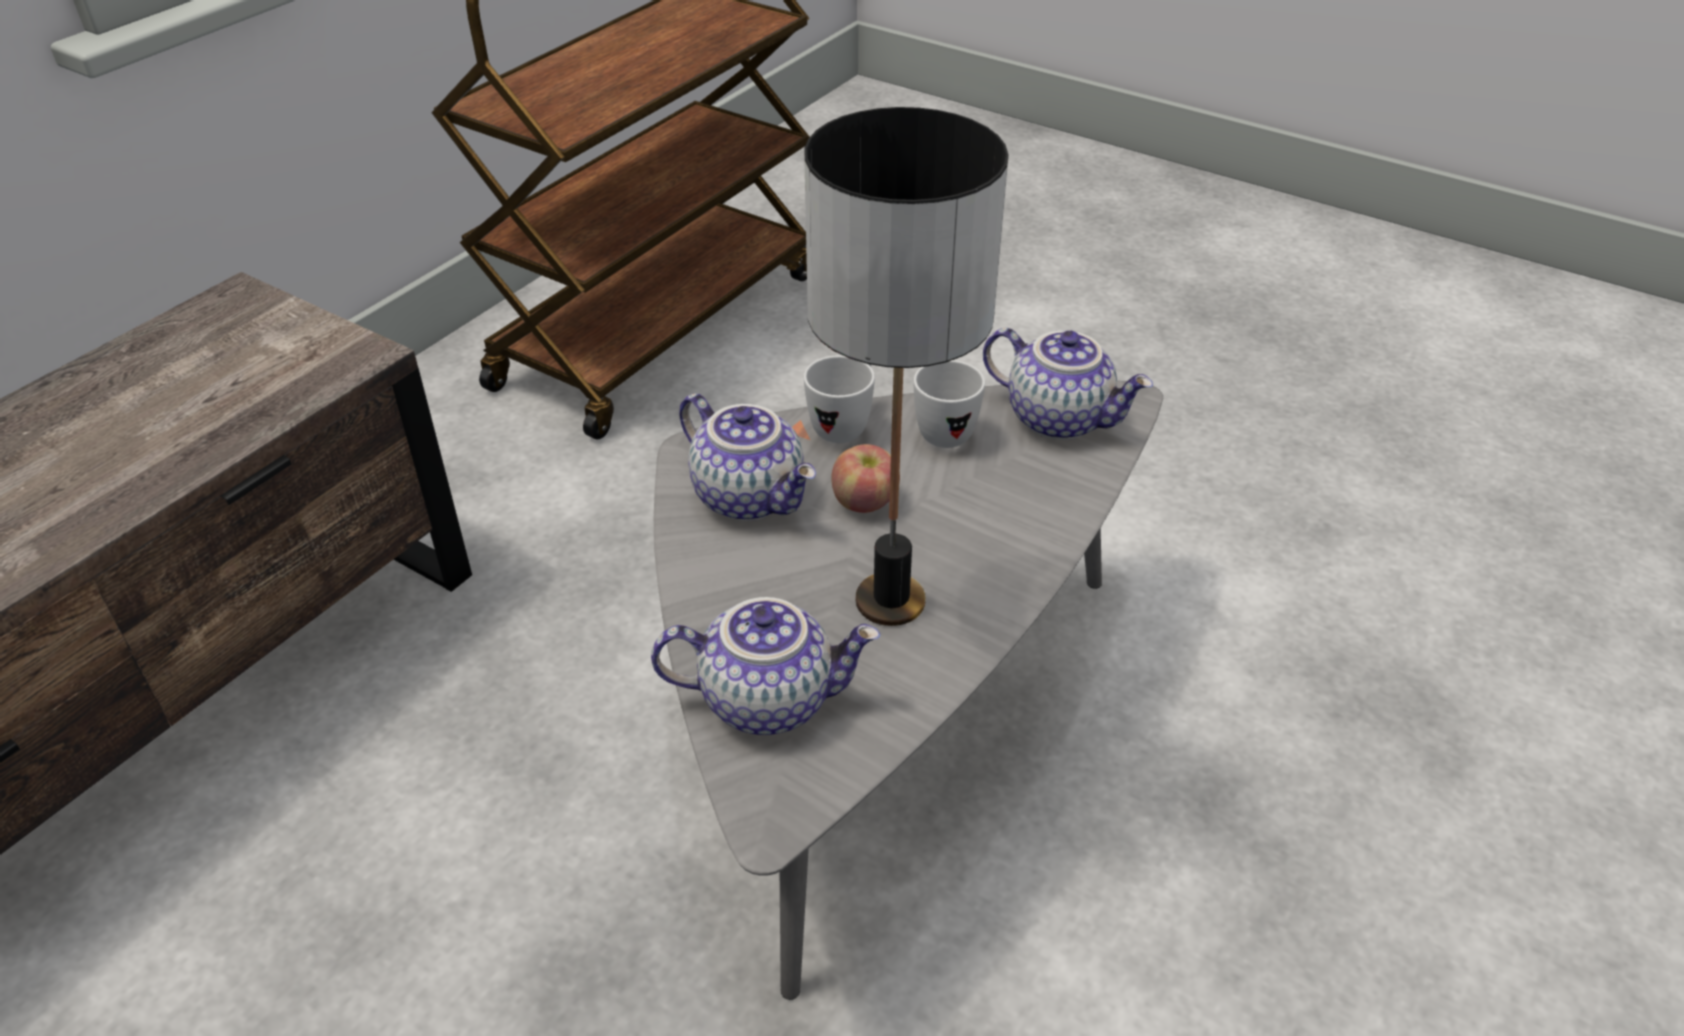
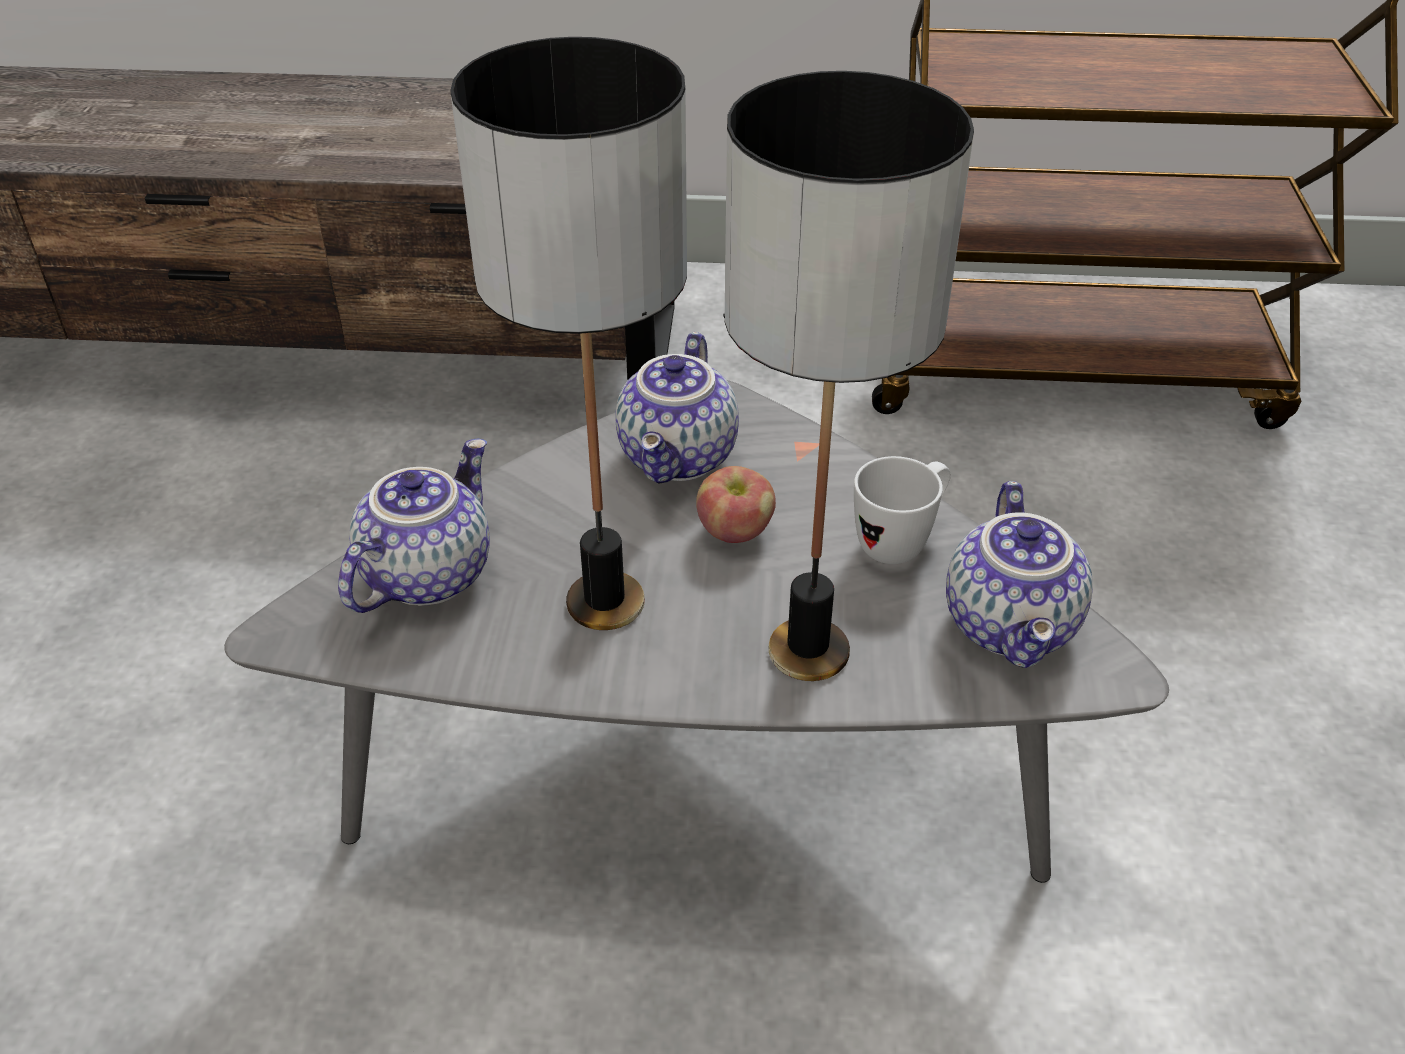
camera: 60 degrees right, 0 degrees up
teapot [651,597,880,735] -> teapot turned 120 degrees counterclockwise [338,439,490,613]
white mug [804,355,875,443] -> none
none -> table lamp [723,71,974,681]

